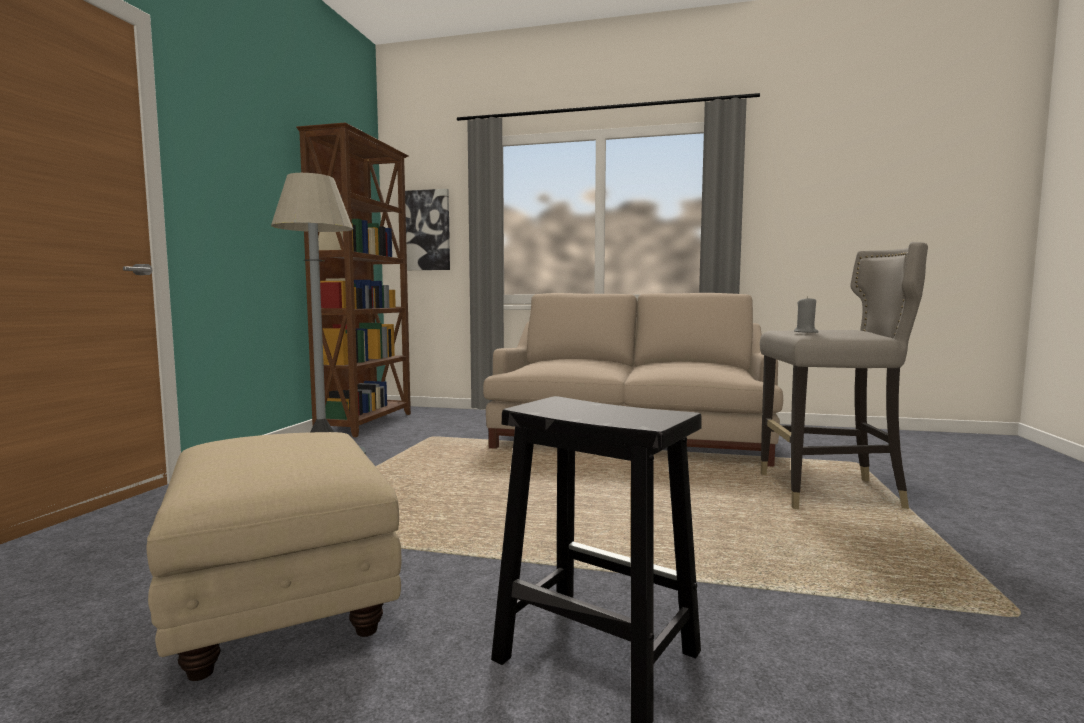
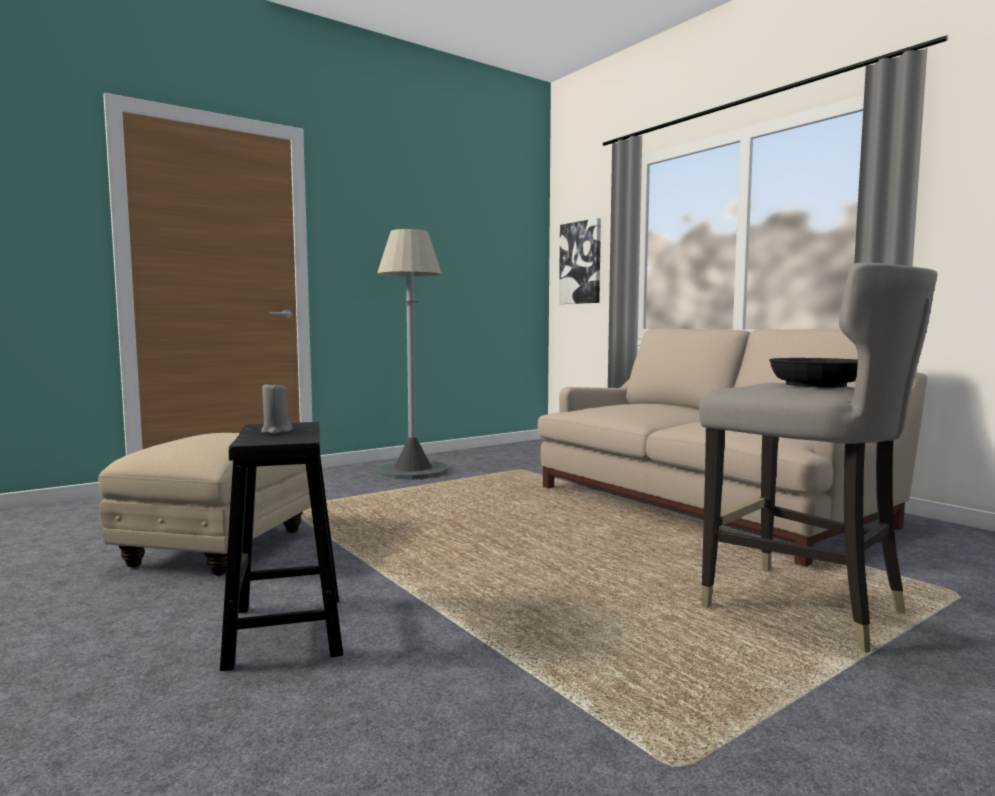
camera: 40 degrees right, 0 degrees up
brown bookcase [296,122,411,437] -> none
grey candle [794,296,819,333] -> grey candle moved to [261,381,292,434]
none -> black bowl [769,358,858,388]

